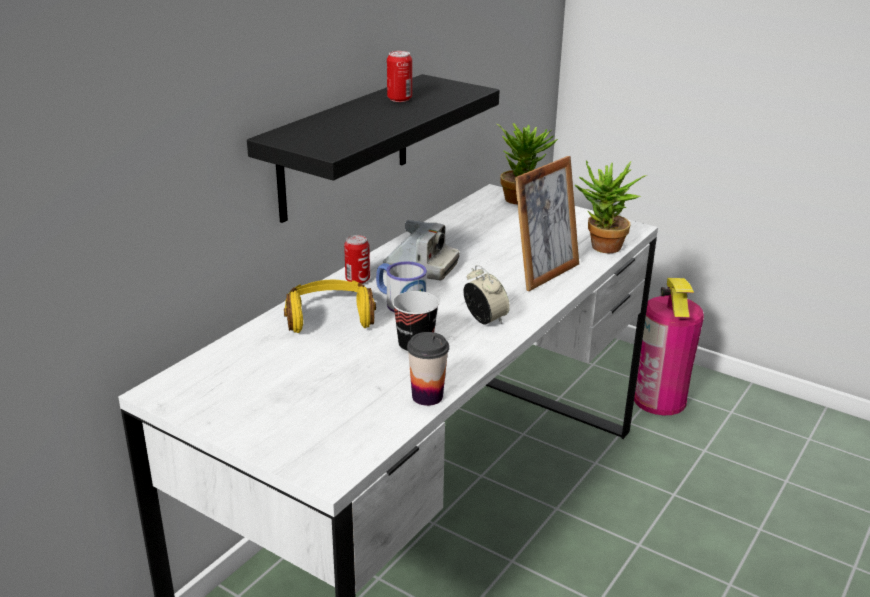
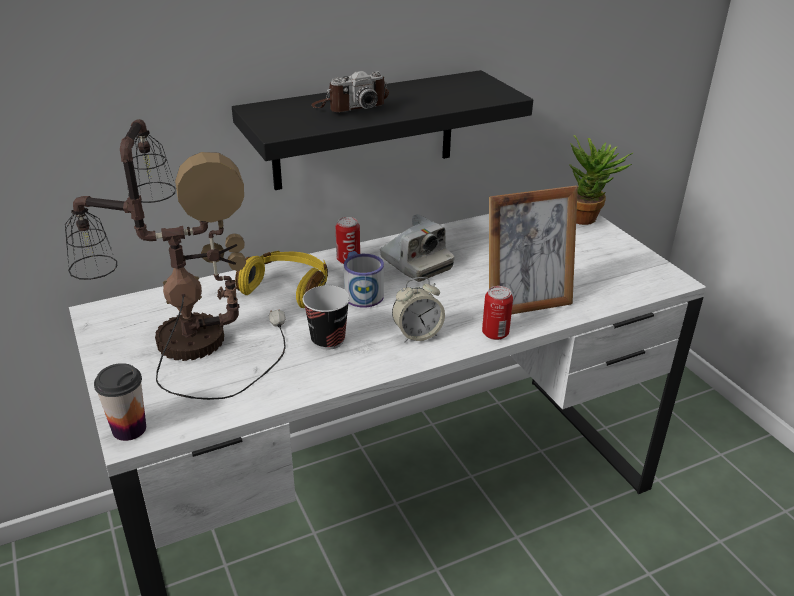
camera: 30 degrees right, 5 degrees up
can [387,51,412,102] -> can moved to [482,286,513,340]
cup [407,332,449,406] -> cup moved to [94,363,146,441]
alarm clock [463,265,510,324] -> alarm clock turned 75 degrees clockwise [392,277,445,342]
potted plant [575,161,647,253] -> none
fire extinguisher [634,278,704,415] -> none
none -> table lamp [65,119,286,400]
none -> camera [311,71,389,112]

